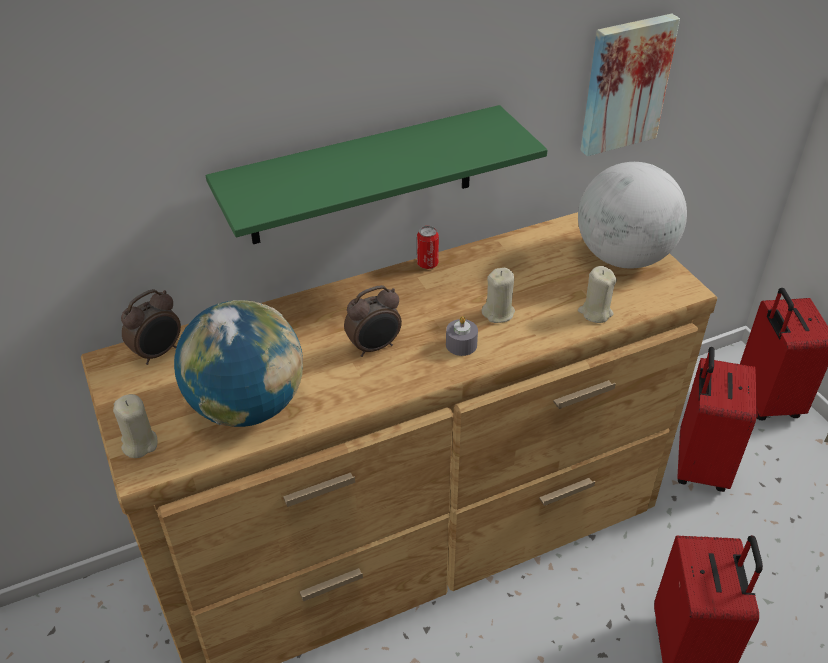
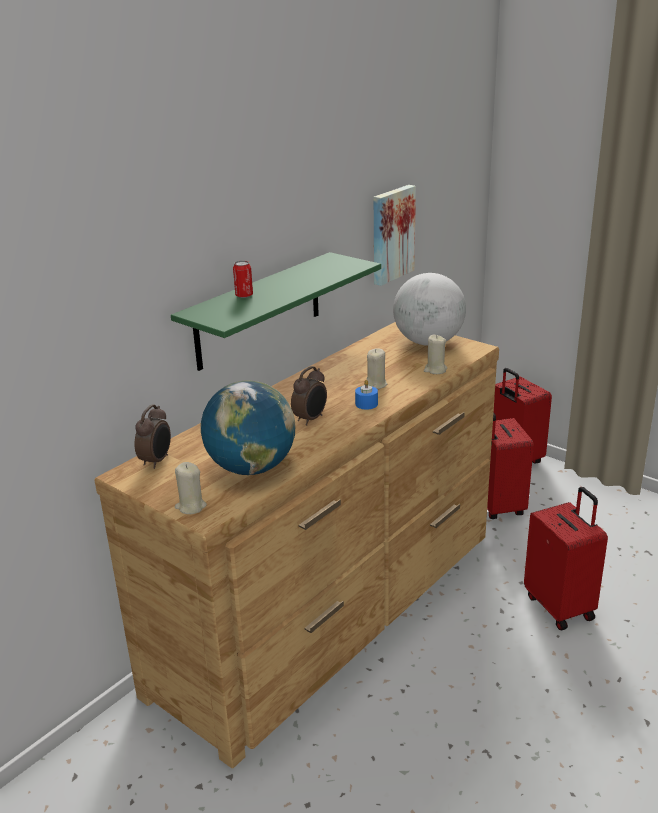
camera: 25 degrees left, 15 degrees down
can [417,226,439,269] -> can moved to [233,261,253,298]
grey candle [446,316,478,356] -> blue candle [355,380,378,410]

